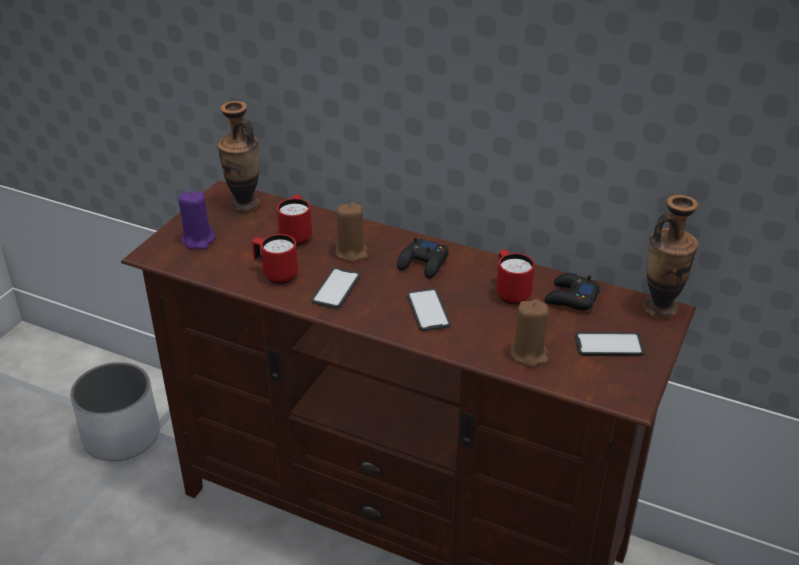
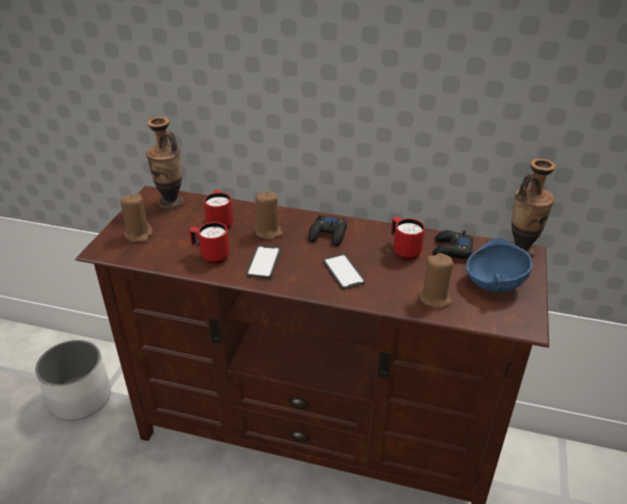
camera: 10 degrees left, 0 degrees up
purple candle [178,191,215,249] -> brown candle [120,194,153,243]
phone [575,332,645,356] -> blue bowl [466,238,532,292]

